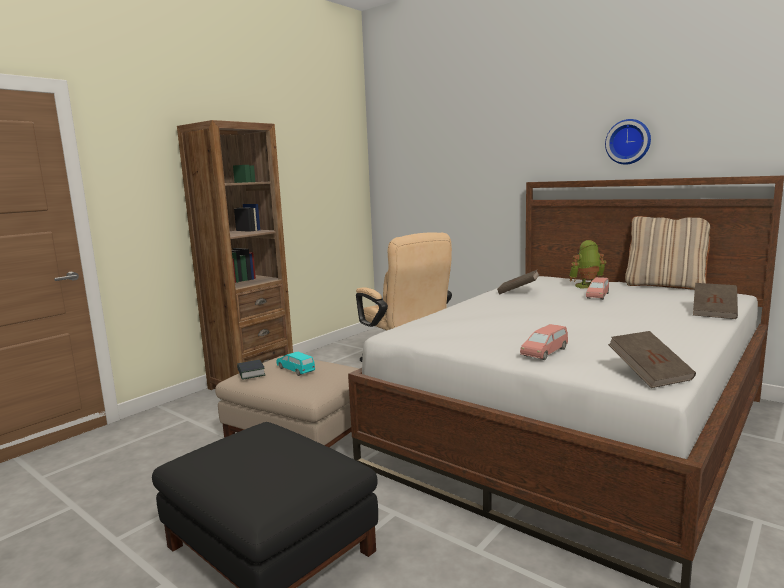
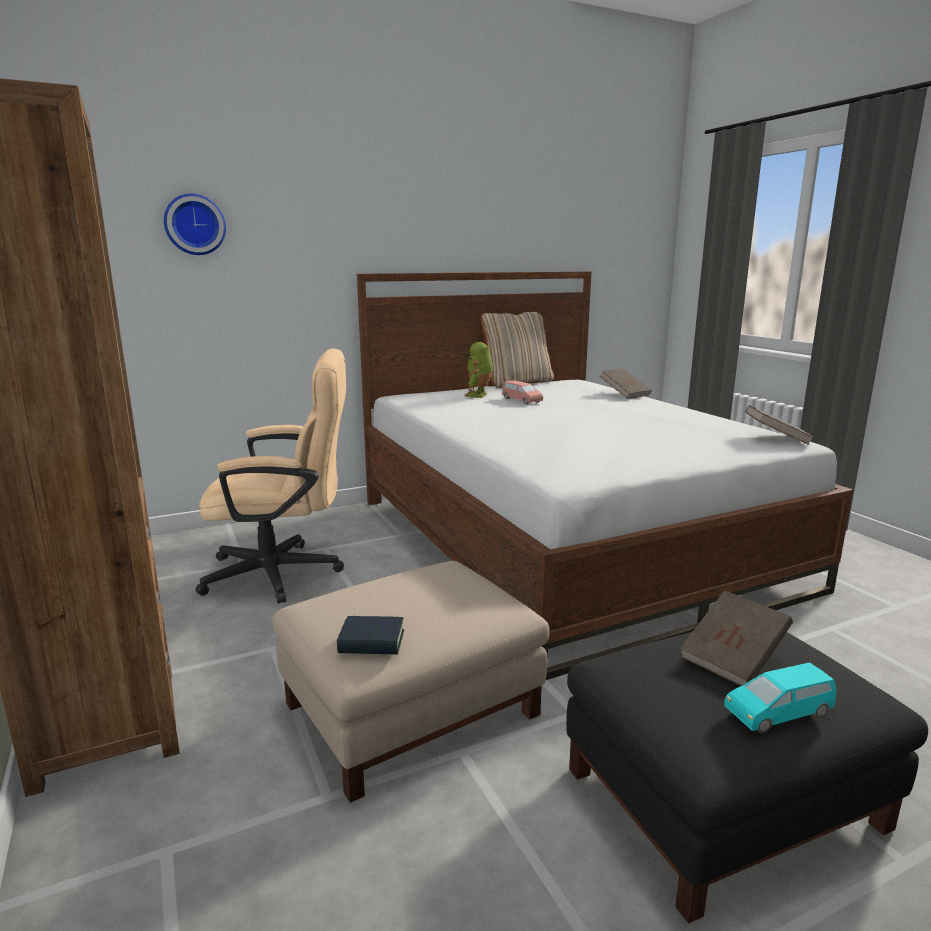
camera: 65 degrees left, 5 degrees up
turquoise toy car [276,352,315,376] -> turquoise toy car moved to [724,662,837,733]
brown book [497,270,539,294] -> brown book moved to [680,591,793,686]
pink toy car [520,324,568,360] -> none
wall clock [605,119,651,165] -> wall clock moved to [164,194,226,255]

